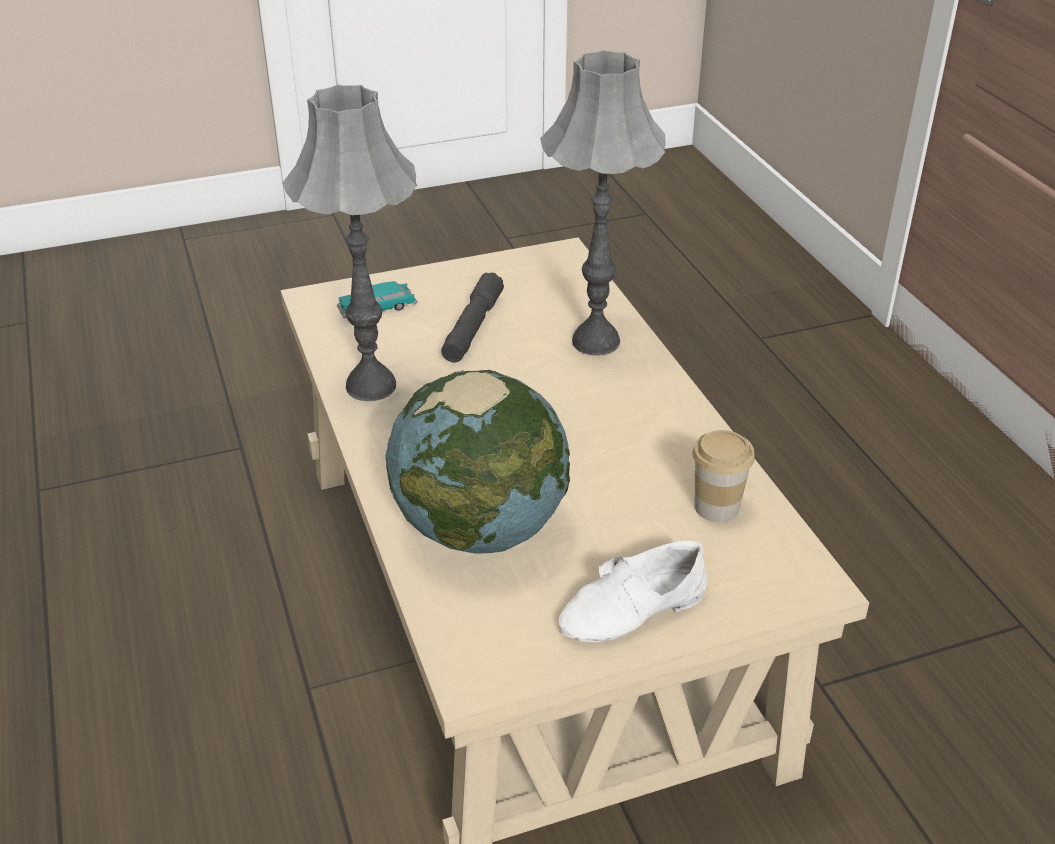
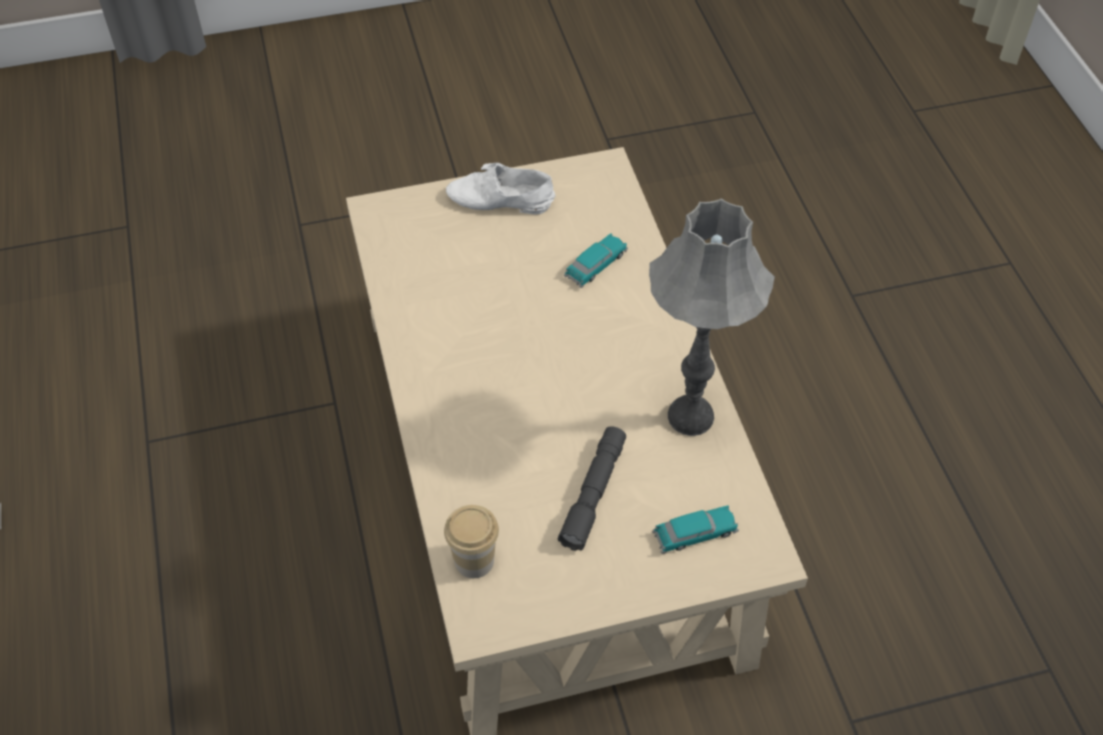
camera: 175 degrees left, 15 degrees up
globe [386,370,570,554] -> toy car [564,233,628,288]
grey table lamp [540,50,666,356] -> none
white shoe [558,541,707,642] -> white shoe turned 150 degrees counterclockwise [446,163,556,215]
cup [692,430,755,522] -> cup moved to [444,505,499,578]

